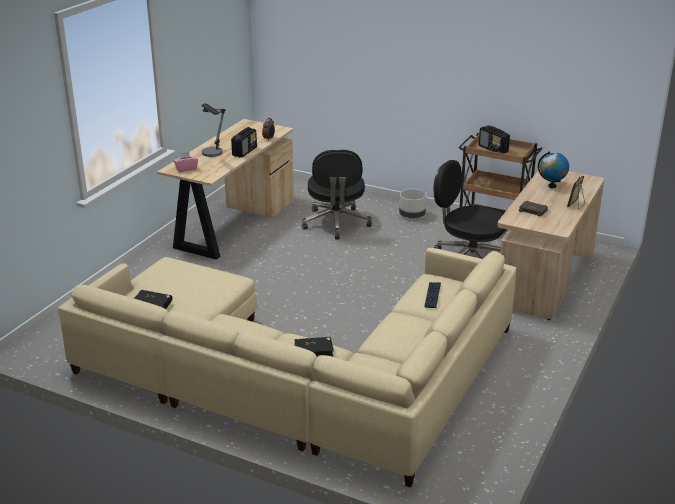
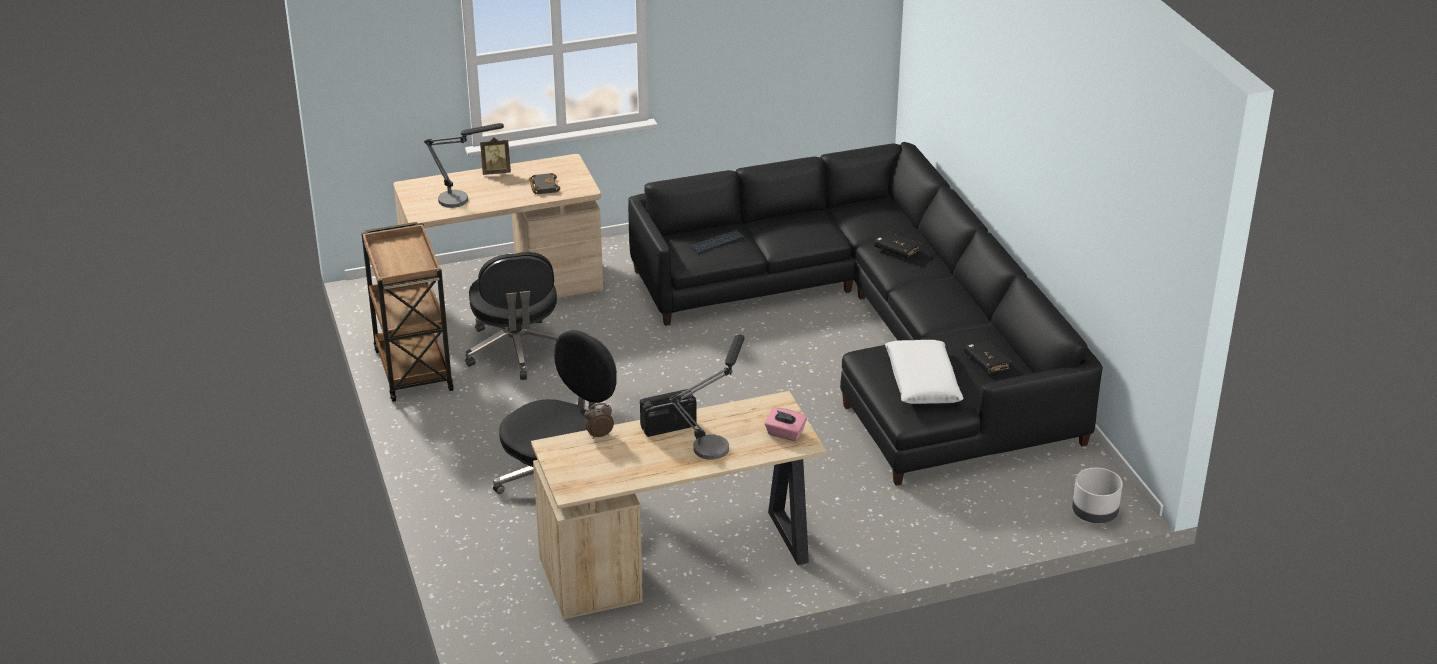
camera: 135 degrees left, 5 degrees up
beige sofa [58,248,517,488] -> black sofa [628,142,1103,486]
grey planter [399,189,426,219] -> grey planter moved to [1072,467,1123,523]
radio [479,125,510,153] -> none
globe [538,152,569,188] -> table lamp [424,123,504,208]
none -> white pillow [885,340,964,404]

